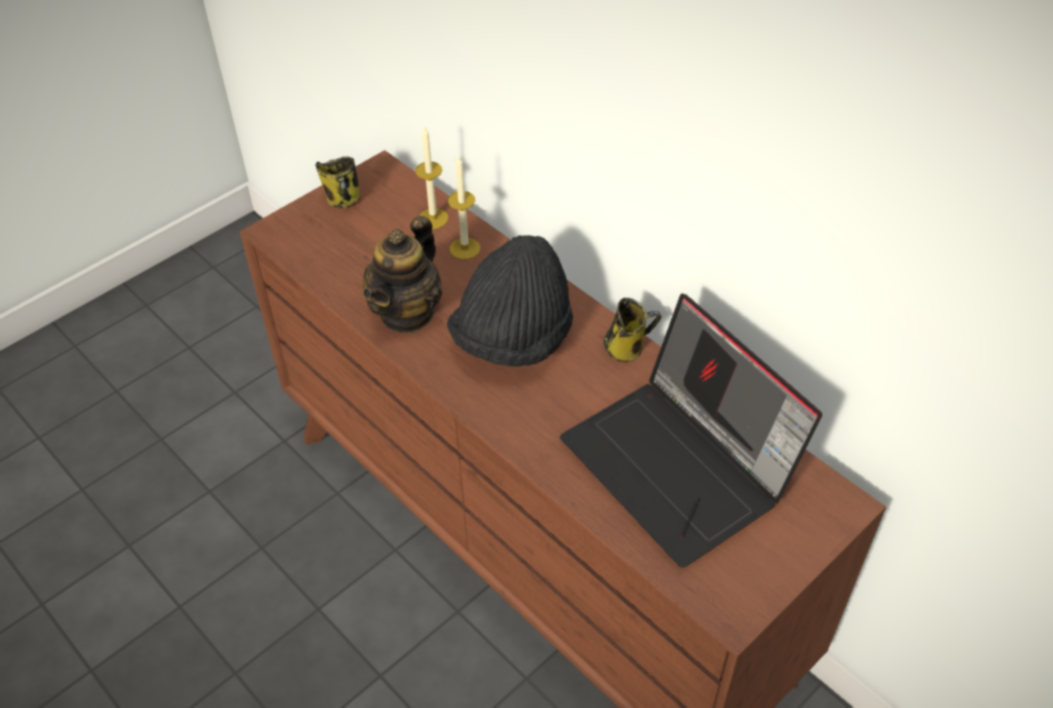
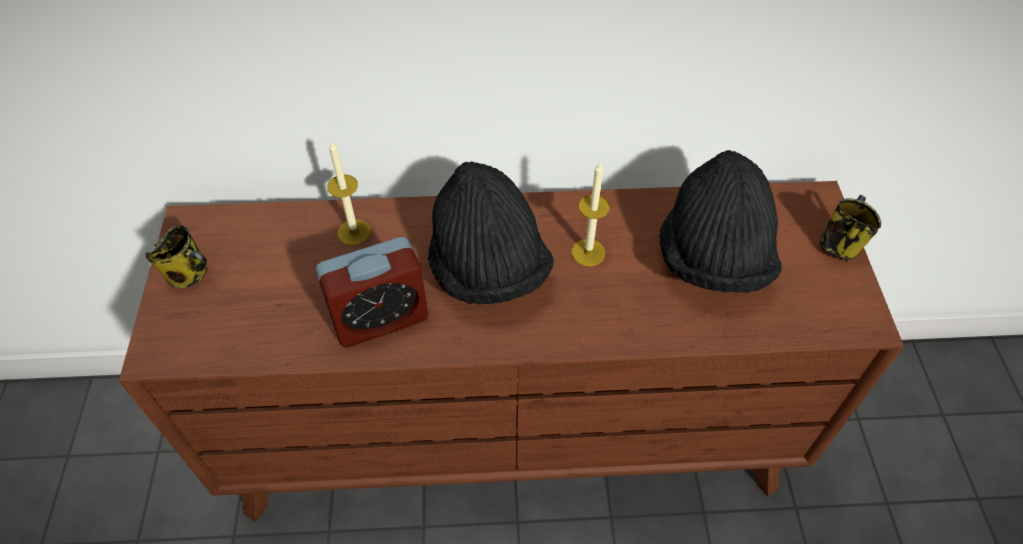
camera: 50 degrees left, 5 degrees up
teapot [363,216,442,333] -> alarm clock [315,237,428,348]
candle [415,125,449,229] -> candle moved to [572,163,610,266]
laptop [560,293,822,568] -> black hat [659,150,782,293]
mug [603,298,662,362] -> mug moved to [820,195,881,261]

